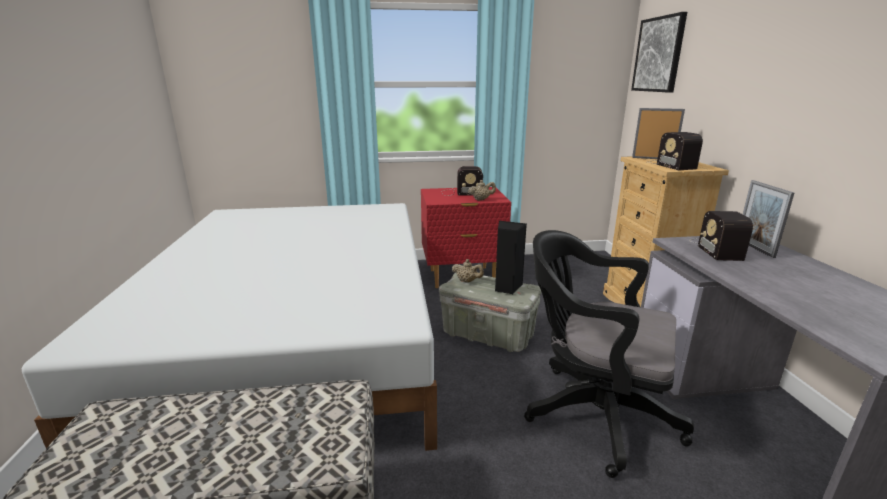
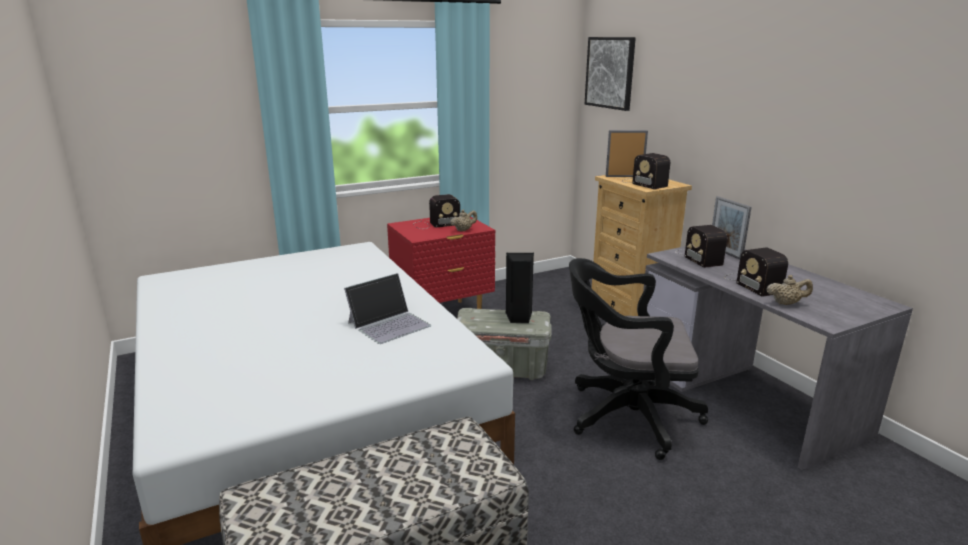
camera: 20 degrees left, 0 degrees up
beige teapot [452,259,484,282] -> beige teapot moved to [766,275,813,305]
none -> laptop [344,273,431,344]
none -> radio [724,247,788,297]

